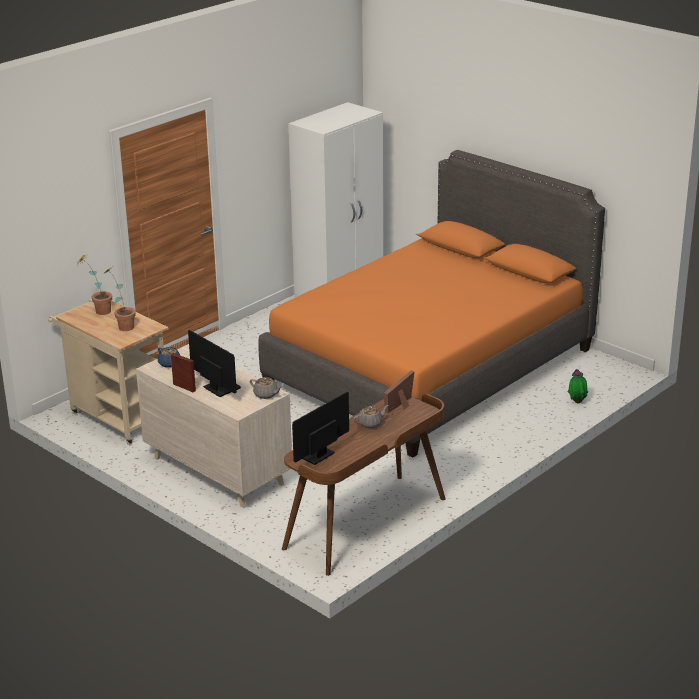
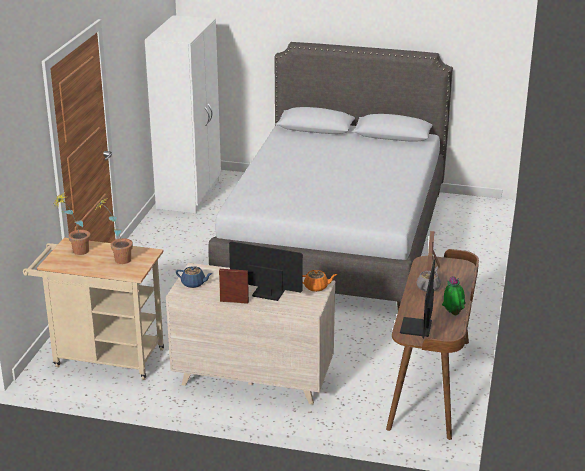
camera: 30 degrees left, 0 degrees up
grey teapot [250,377,283,399] -> orange teapot [302,270,337,292]
orange bed [258,150,605,458] -> grey bed [208,42,453,310]
potted plant [568,369,589,404] -> potted plant moved to [442,276,466,315]

